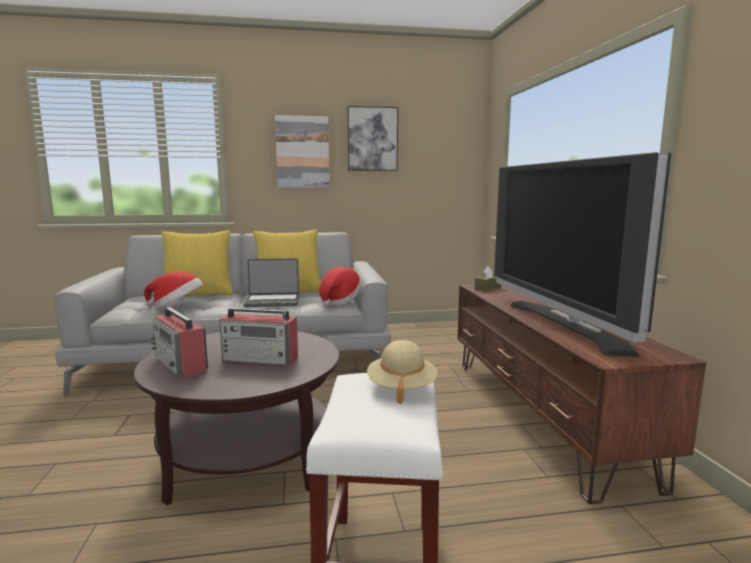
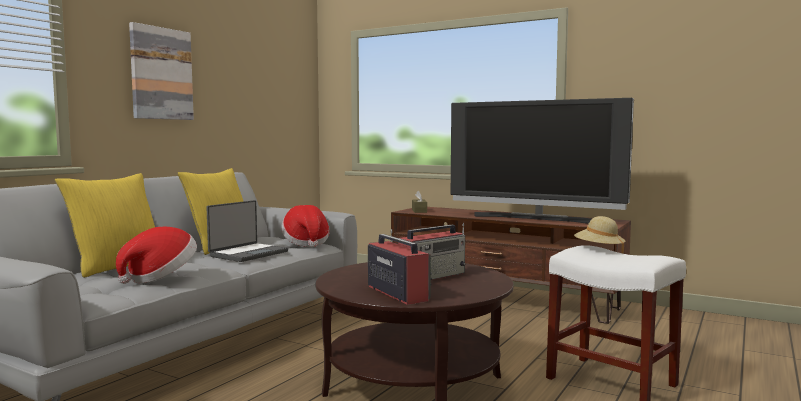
camera: 50 degrees left, 5 degrees down
radio [151,307,208,378] -> radio turned 120 degrees counterclockwise [368,229,432,305]
picture [347,106,398,171] -> none

